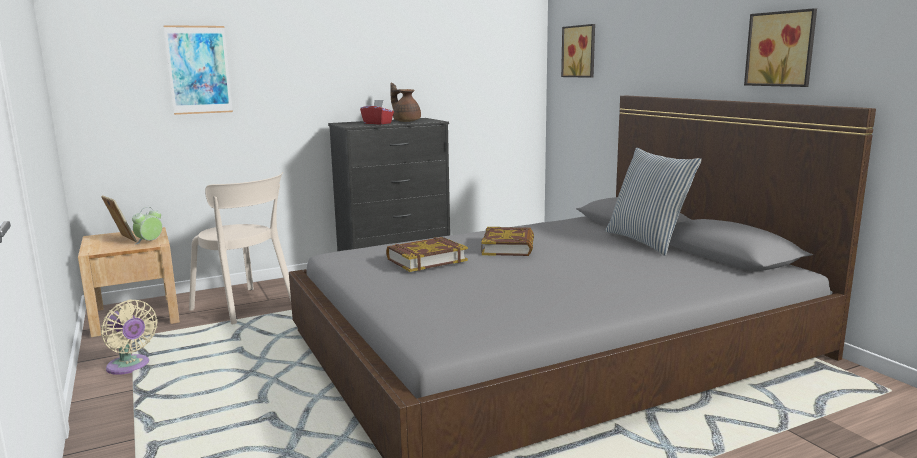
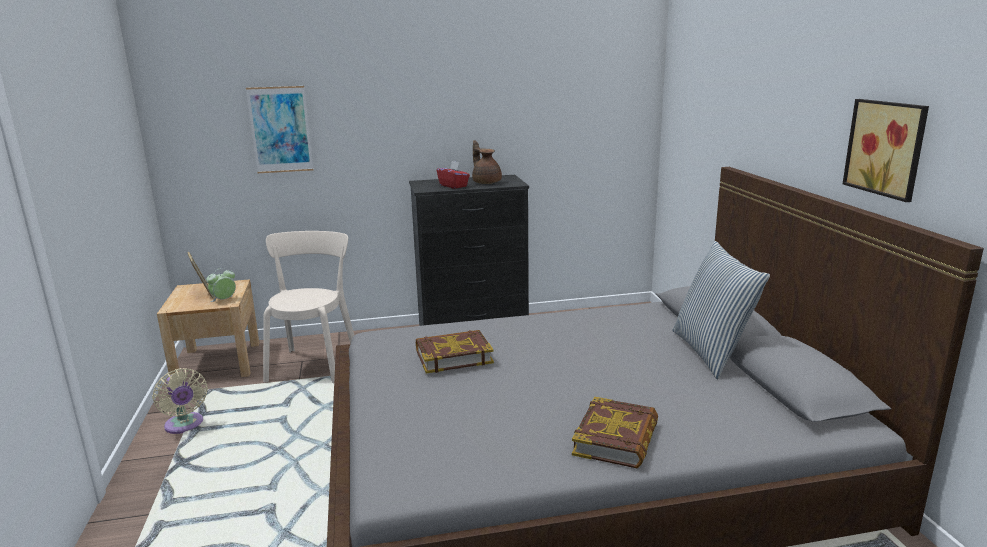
camera: 15 degrees right, 5 degrees up
beige chair [189,172,291,324] -> beige chair turned 135 degrees counterclockwise [263,231,354,384]
book [482,227,534,256] -> book moved to [572,397,658,469]
picture [561,24,595,78] -> none

